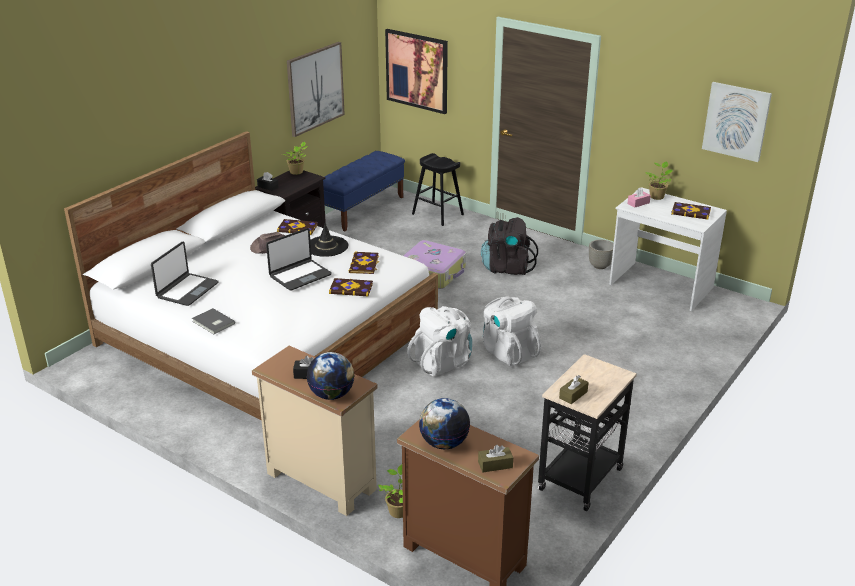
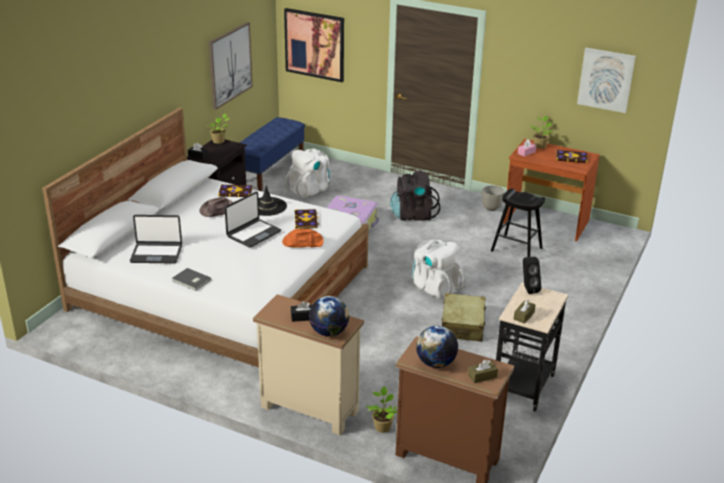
camera: 10 degrees left, 0 degrees up
laptop [151,241,219,306] -> laptop turned 75 degrees clockwise [130,215,182,264]
book [329,278,373,297] -> orange hat [282,229,323,248]
white backpack [407,306,472,376] -> white backpack moved to [285,149,330,198]
black stool [412,153,464,226] -> black stool moved to [491,188,545,257]
white desk [609,187,727,311] -> brown desk [503,139,600,242]
none -> beige suitcase [442,293,486,342]
none -> black speaker [523,257,541,294]

